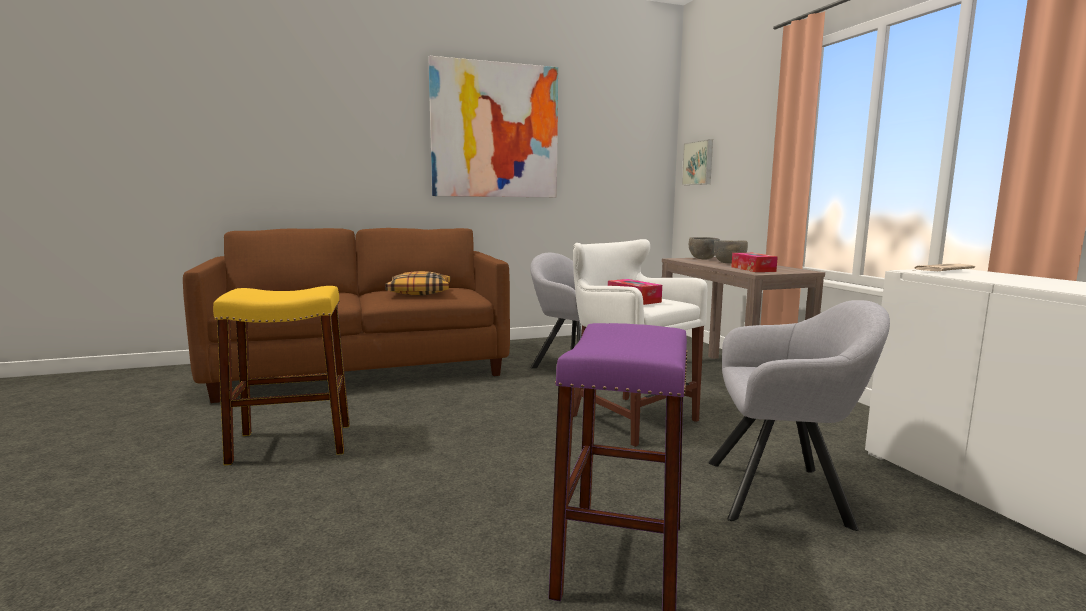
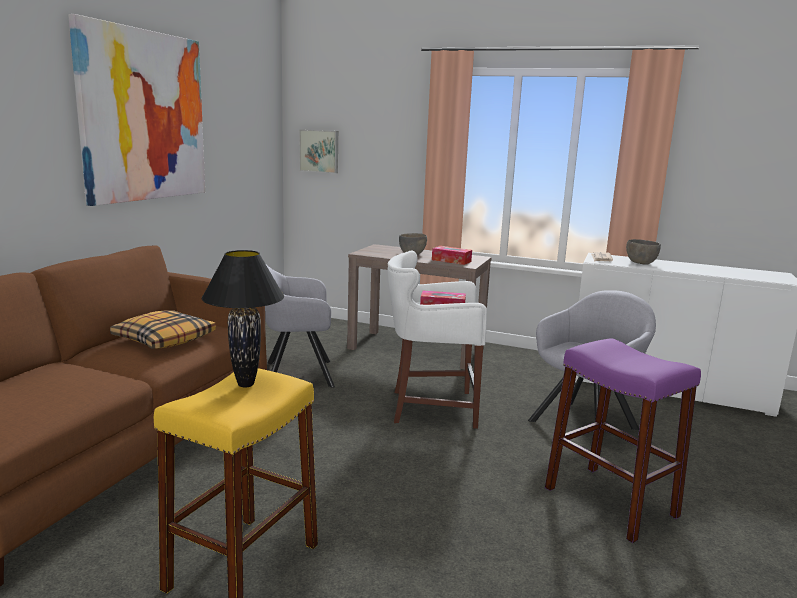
camera: 50 degrees left, 5 degrees up
grey bowl [689,237,720,260] -> grey bowl moved to [626,239,661,265]
none -> black table lamp [201,250,284,388]

